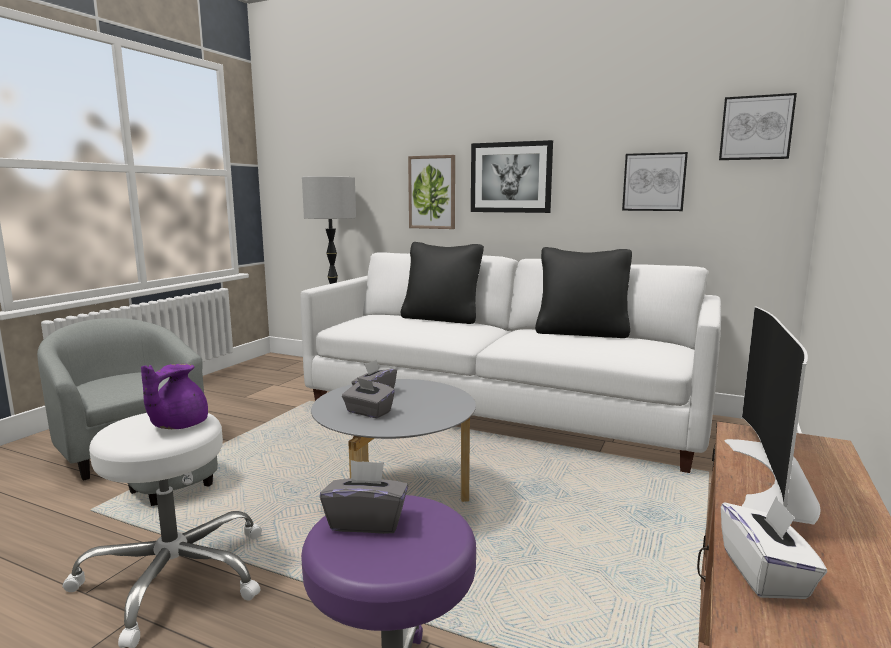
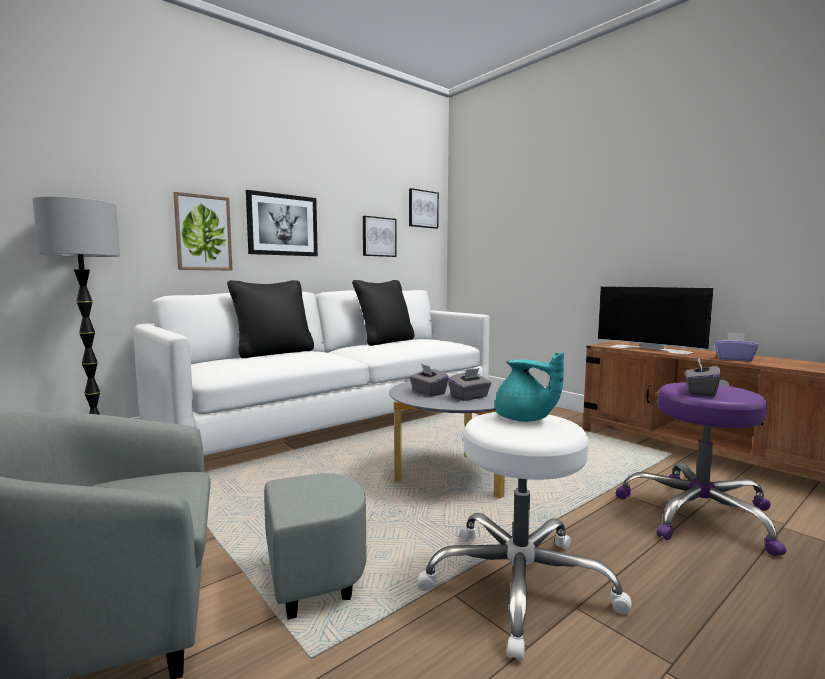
camera: 65 degrees left, 5 degrees down
purple teapot [141,364,208,429] -> turquoise teapot [495,352,564,422]
white tissue box [721,496,827,599] -> purple tissue box [715,333,758,361]

